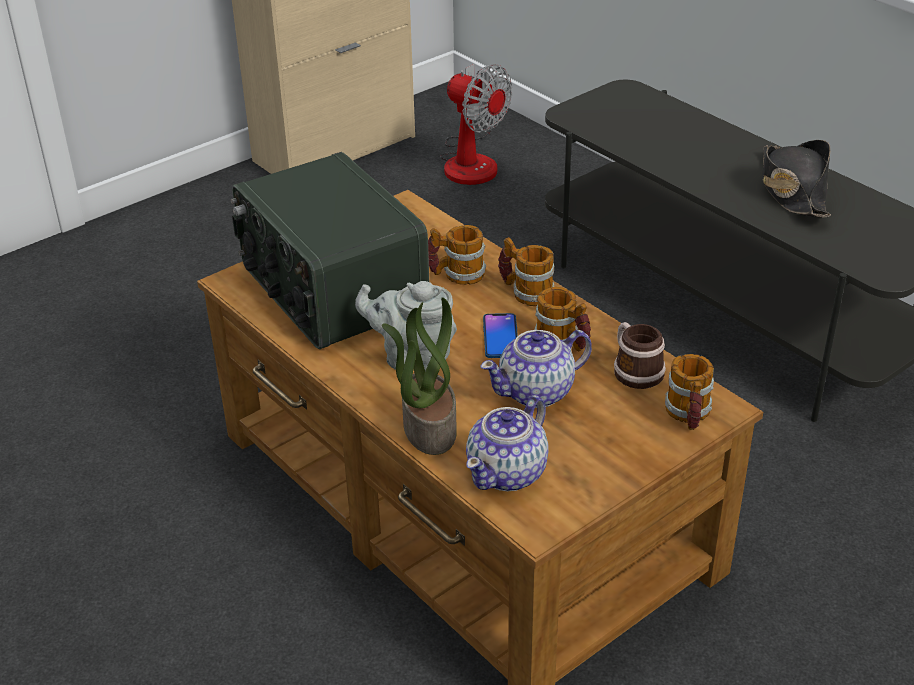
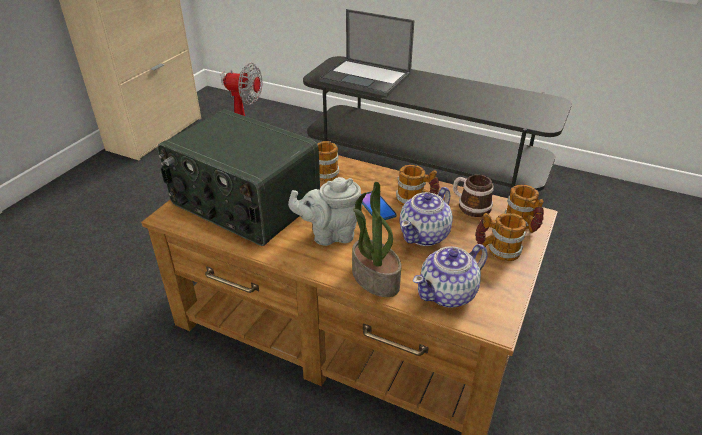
camera: 25 degrees left, 0 degrees up
teapot [466,395,549,491] -> teapot turned 45 degrees clockwise [413,244,488,308]
mug [498,237,554,306] -> mug moved to [475,213,527,261]
black hat [762,140,831,218] -> none
none -> laptop [319,9,415,97]

